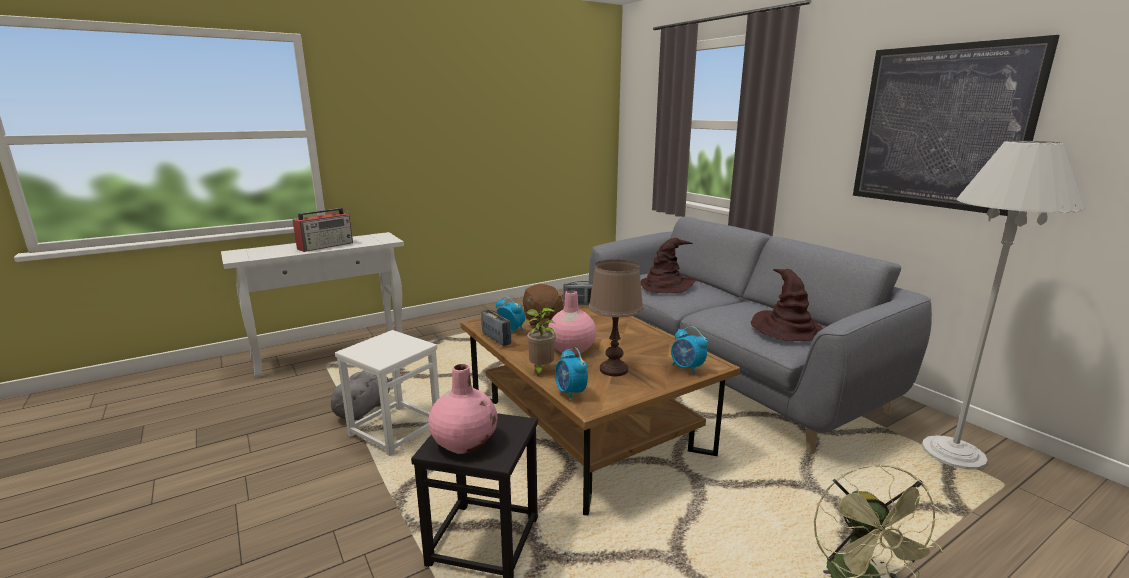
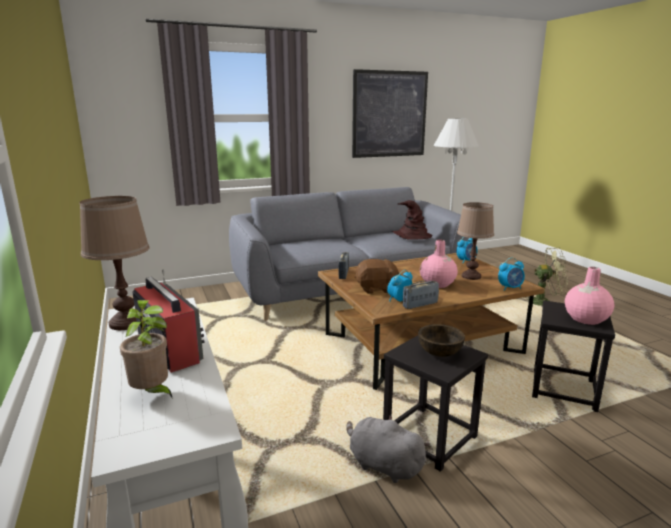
camera: 80 degrees left, 0 degrees up
white stool [335,330,440,456] -> black stool [383,335,488,472]
potted plant [526,308,556,377] -> potted plant moved to [120,300,173,399]
brown hat [641,238,695,293] -> none
none -> brown table lamp [80,196,150,330]
none -> brown bowl [418,324,465,357]

